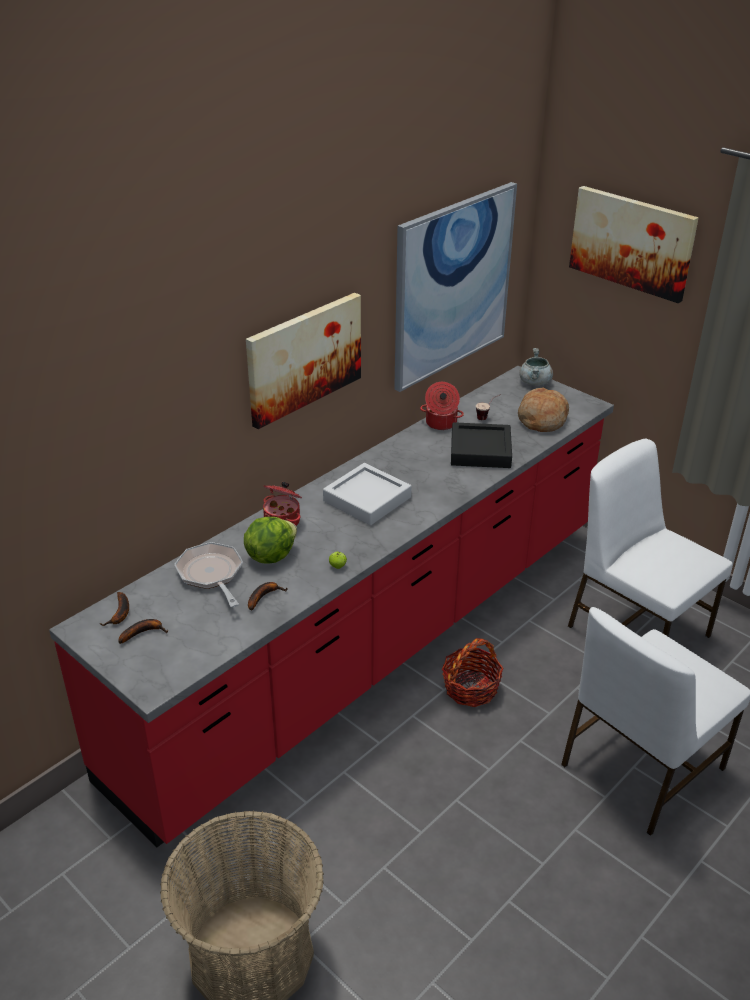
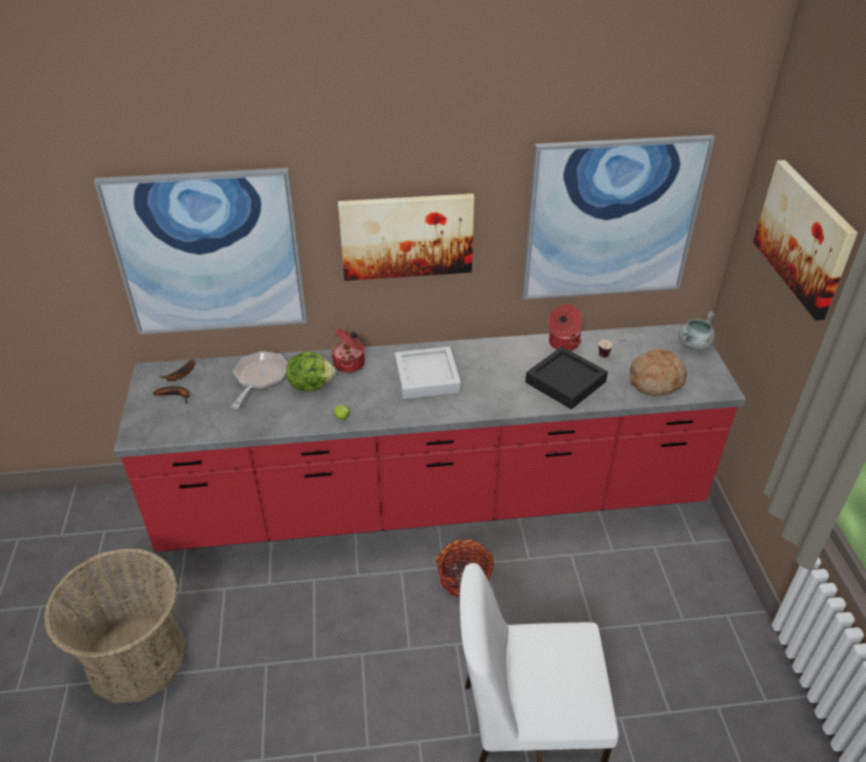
camera: 40 degrees right, 5 degrees up
banana [248,582,288,611] -> none
white chair [568,439,733,638] -> none
none -> picture [94,168,307,335]

